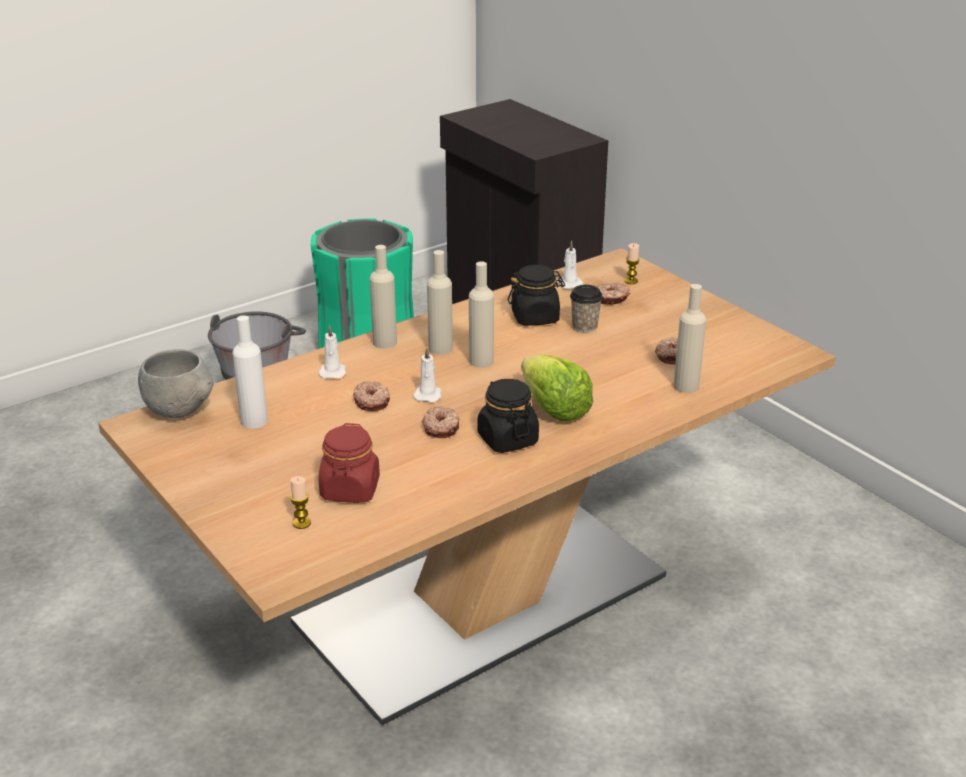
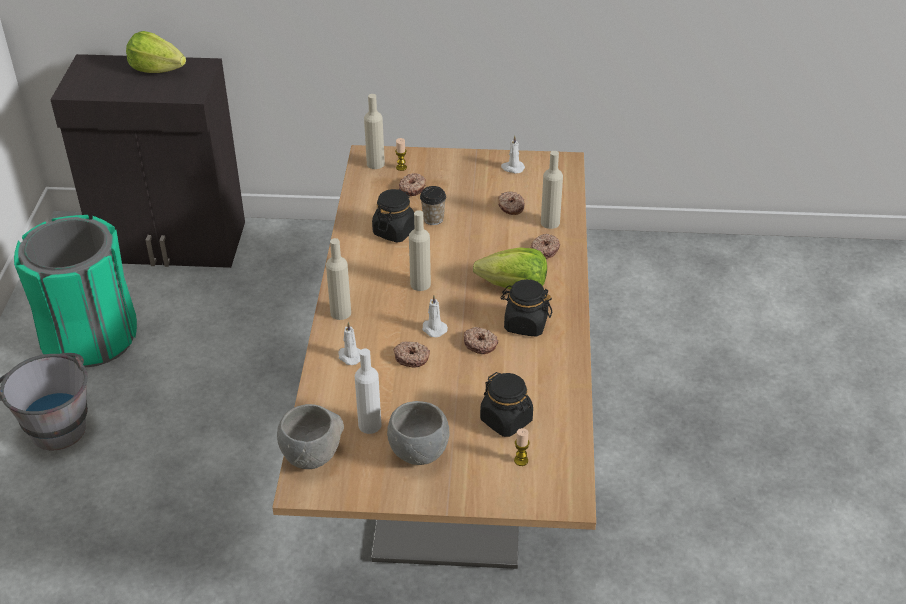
camera: 50 degrees left, 10 degrees up
red jar [319,423,380,503] -> black jar [480,372,533,437]
beige bottle [427,250,453,355] -> beige bottle moved to [364,94,385,169]
white candle [558,241,583,289] -> white candle moved to [501,135,525,174]
none -> lettuce [126,31,186,73]
none -> grey bowl [387,401,449,465]
none -> donut [531,234,560,259]

